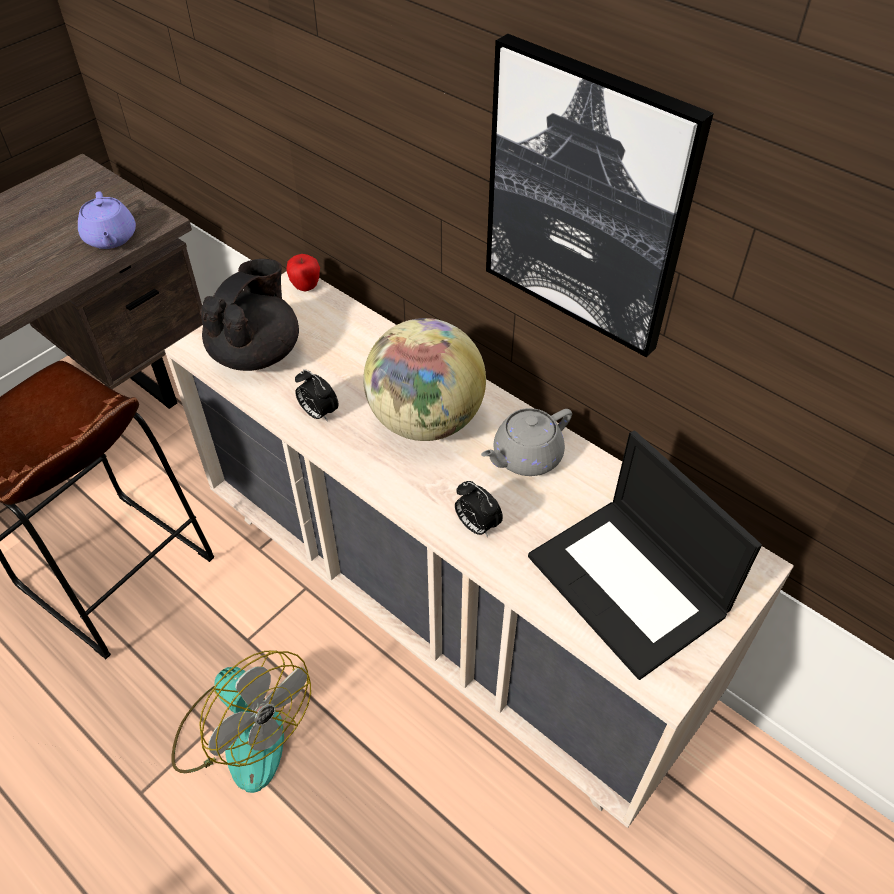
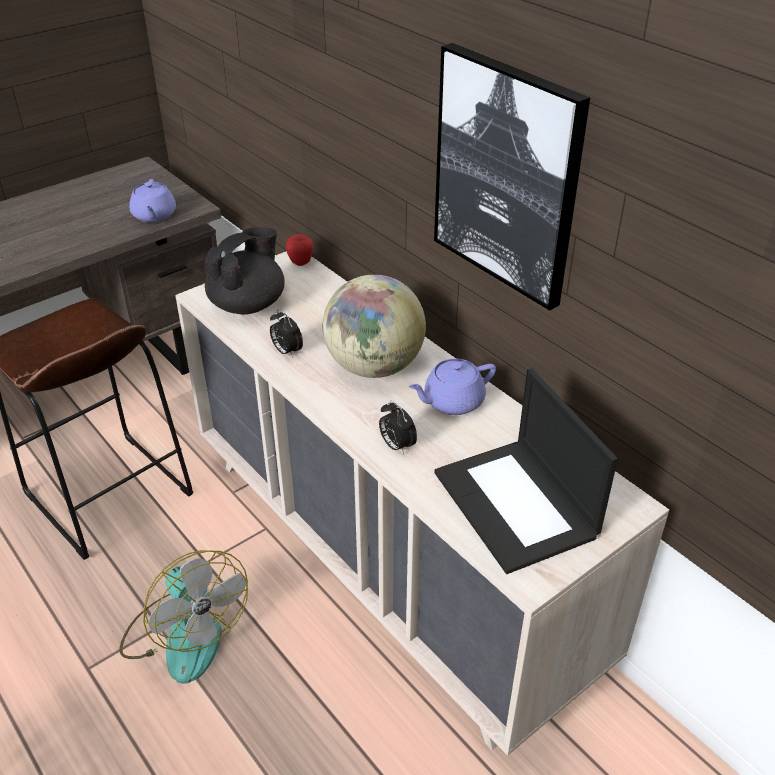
camera: 10 degrees right, 10 degrees down
grey teapot [481,408,572,476] -> purple teapot [409,358,496,415]

